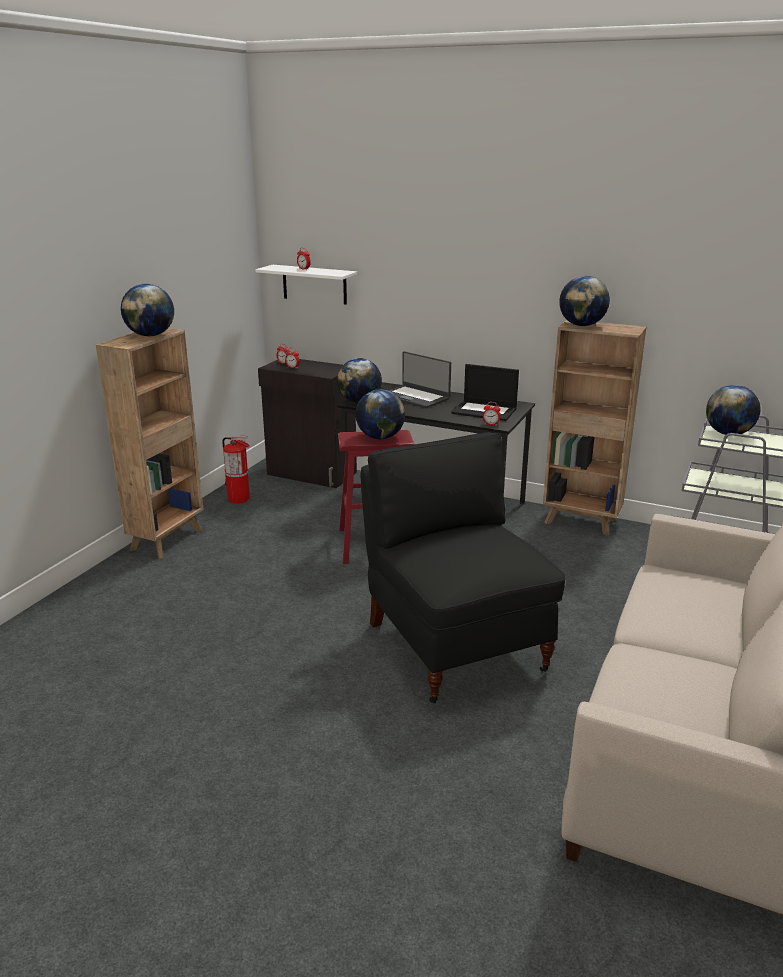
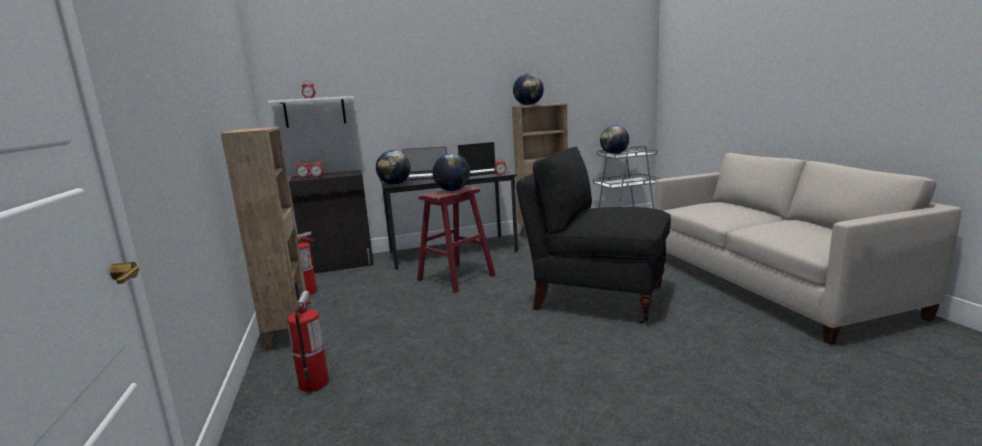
camera: 40 degrees left, 10 degrees down
globe [121,284,174,336] -> none
none -> fire extinguisher [287,291,329,392]

